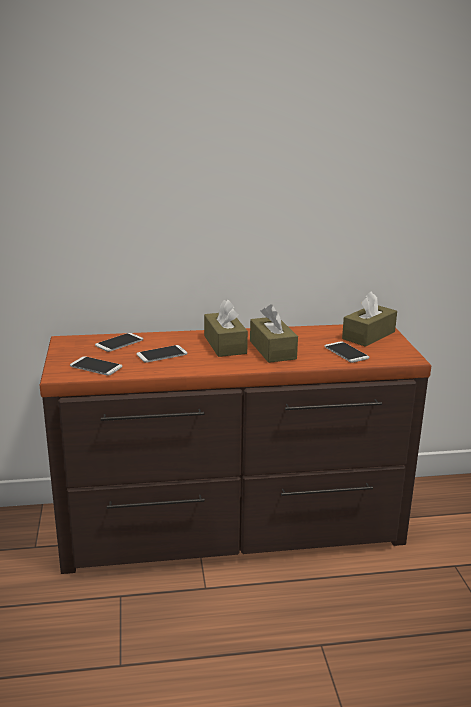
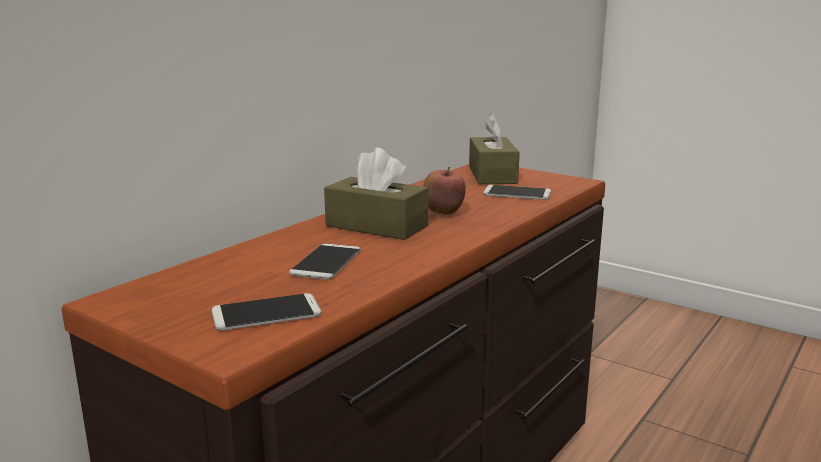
camera: 45 degrees left, 5 degrees down
phone [95,333,143,352] -> none
brown tissue box [250,304,298,363] -> apple [423,167,466,215]

